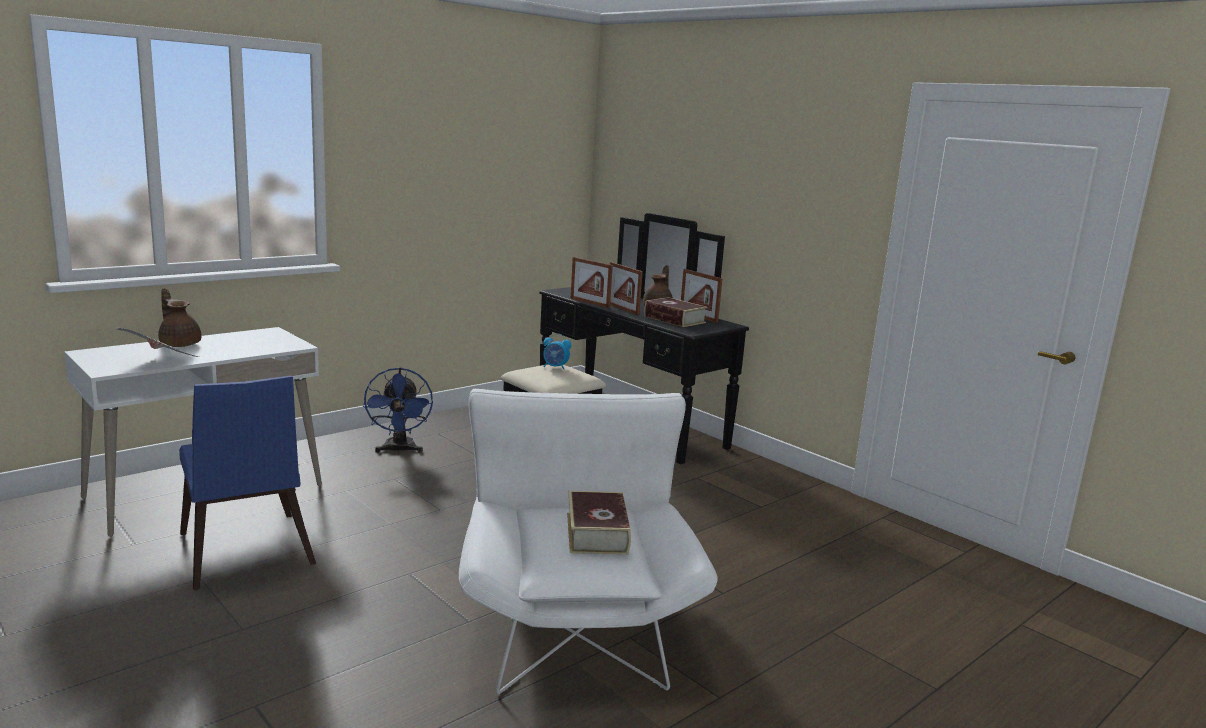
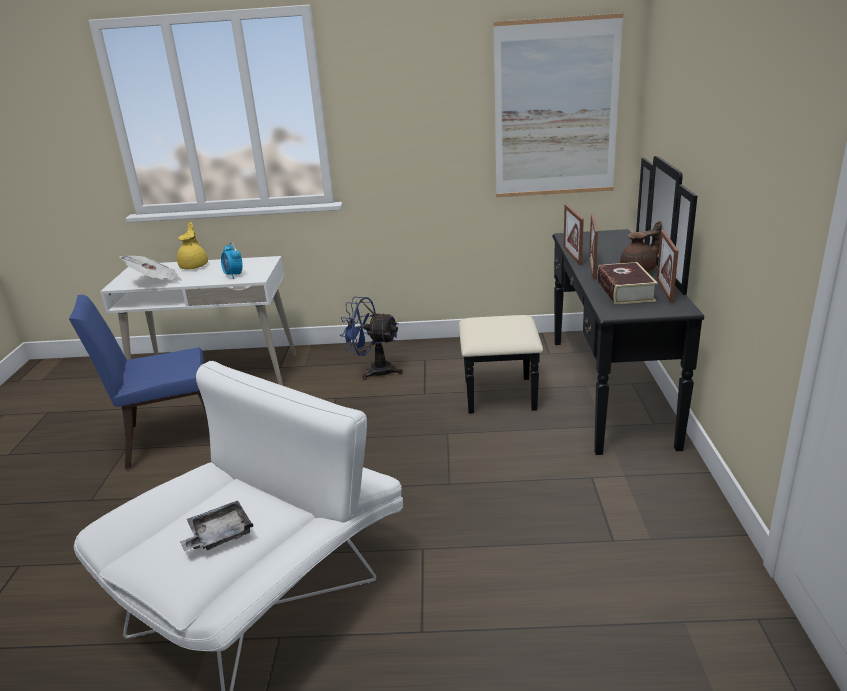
camera: 45 degrees right, 10 degrees up
brown teapot [158,288,202,347] -> yellow teapot [177,222,208,270]
blue chair [179,376,316,590] -> blue chair turned 60 degrees clockwise [69,295,206,469]
blue fan [363,367,433,454] -> blue fan turned 75 degrees clockwise [340,297,403,380]
alarm clock [543,334,571,370] -> alarm clock moved to [221,242,242,279]
book [567,491,631,554] -> grey tray [180,500,254,551]
none -> picture [493,13,623,197]

